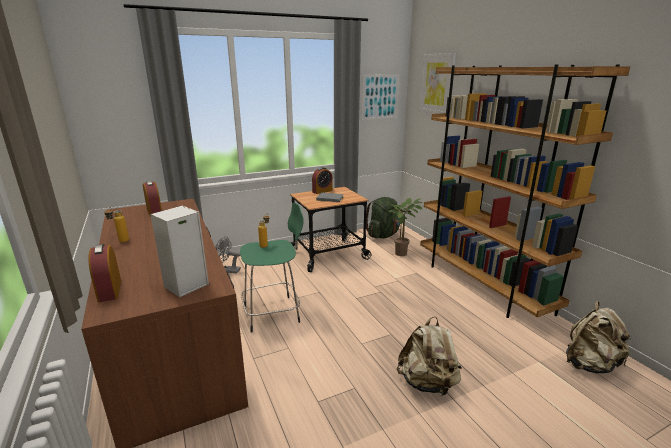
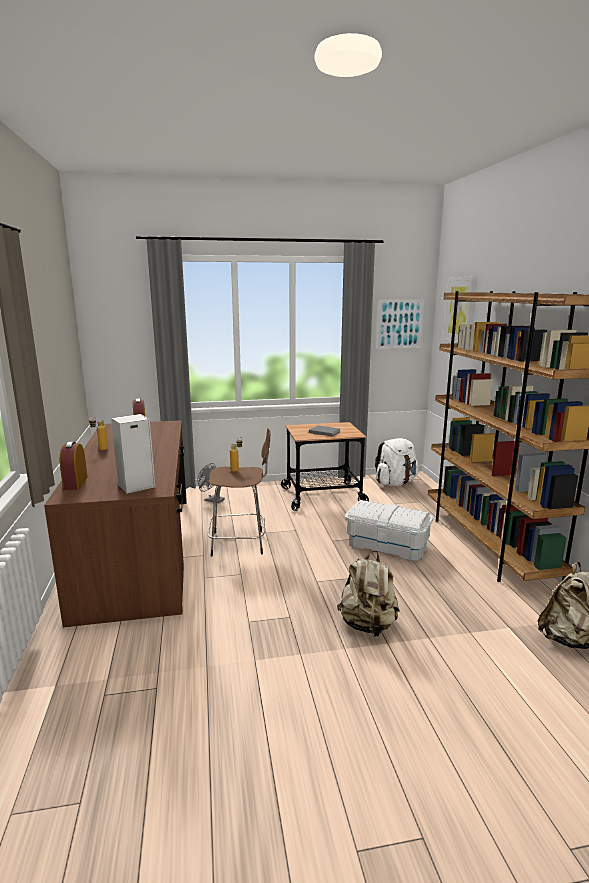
camera: 15 degrees right, 5 degrees down
green stool [240,203,304,333] -> brown stool [207,428,271,556]
alarm clock [312,167,333,194] -> none
green backpack [366,197,400,238] -> white backpack [375,438,418,486]
potted plant [388,198,422,256] -> none
none -> white storage box [345,500,433,561]

